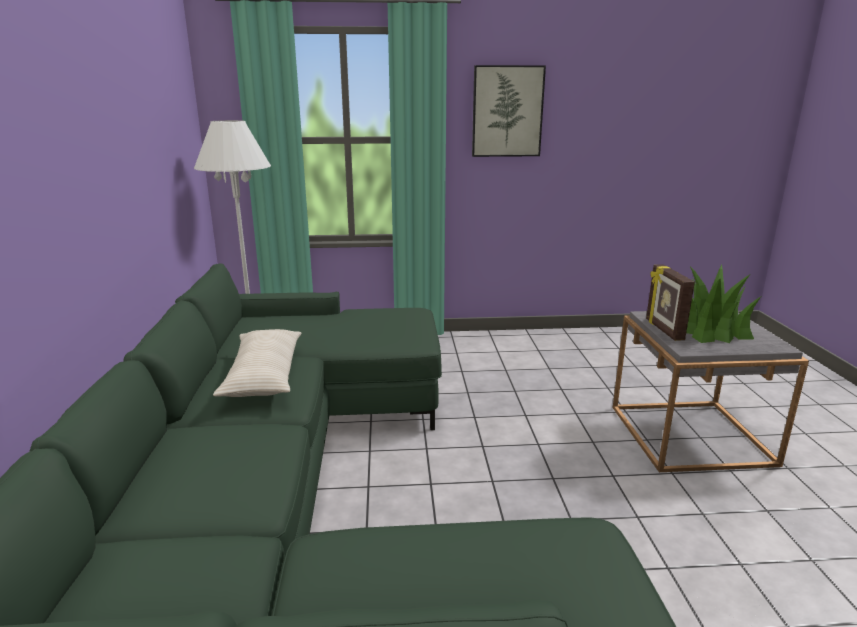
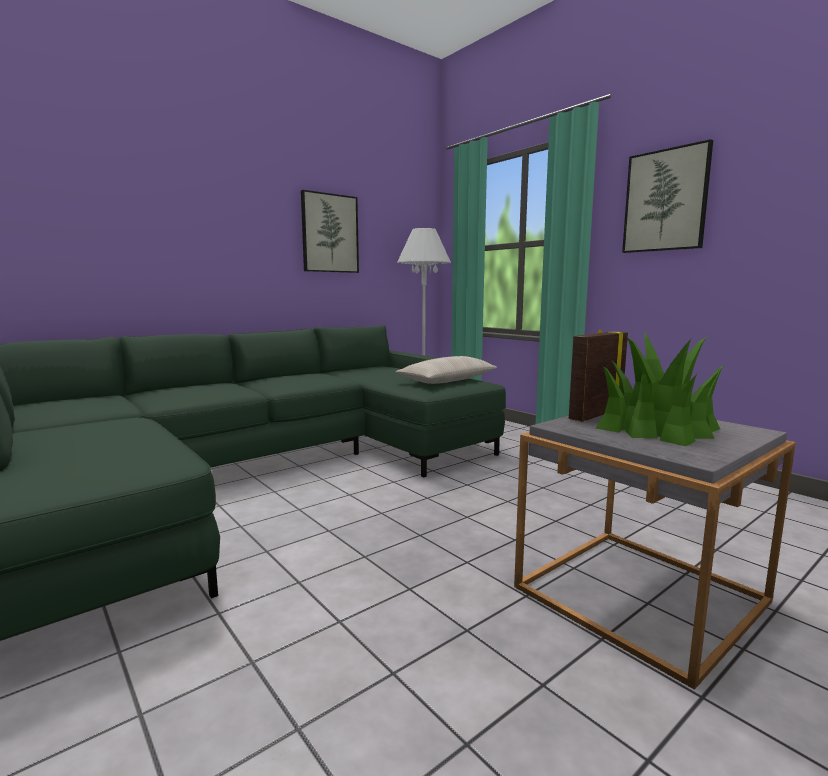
camera: 55 degrees right, 10 degrees down
beige pillow [213,329,301,397] -> beige pillow moved to [396,356,497,384]
none -> picture [301,190,359,273]

